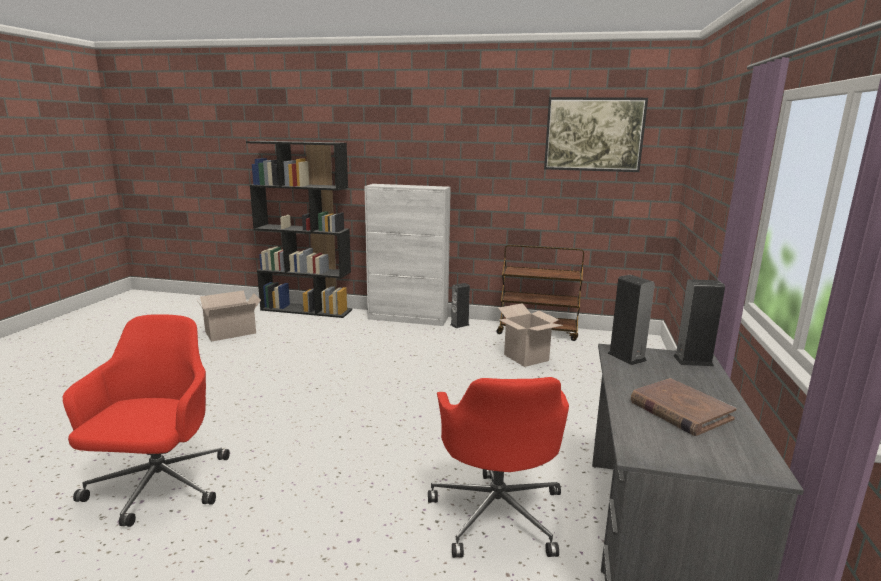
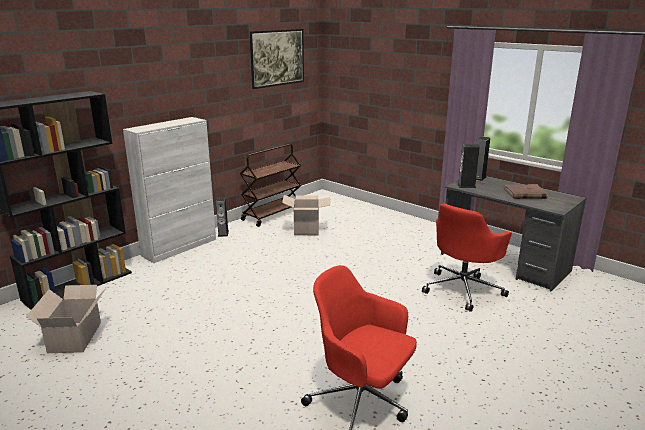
camera: 60 degrees left, 5 degrees up
red office chair [428,377,569,558] -> red office chair turned 105 degrees clockwise [422,203,512,312]

